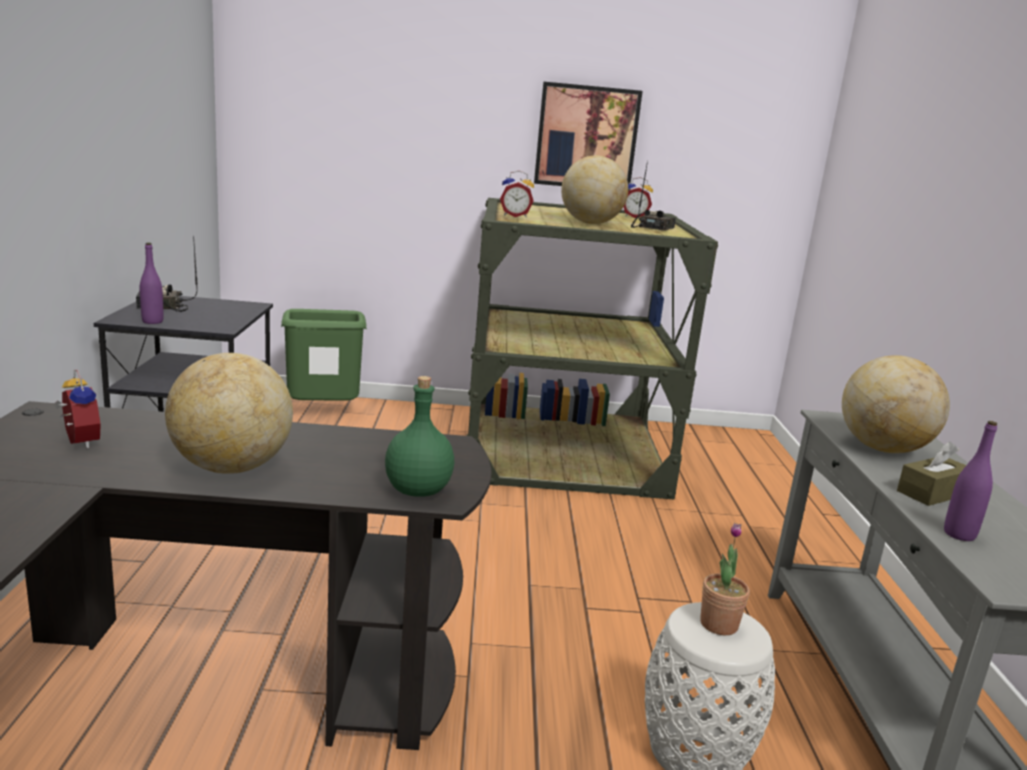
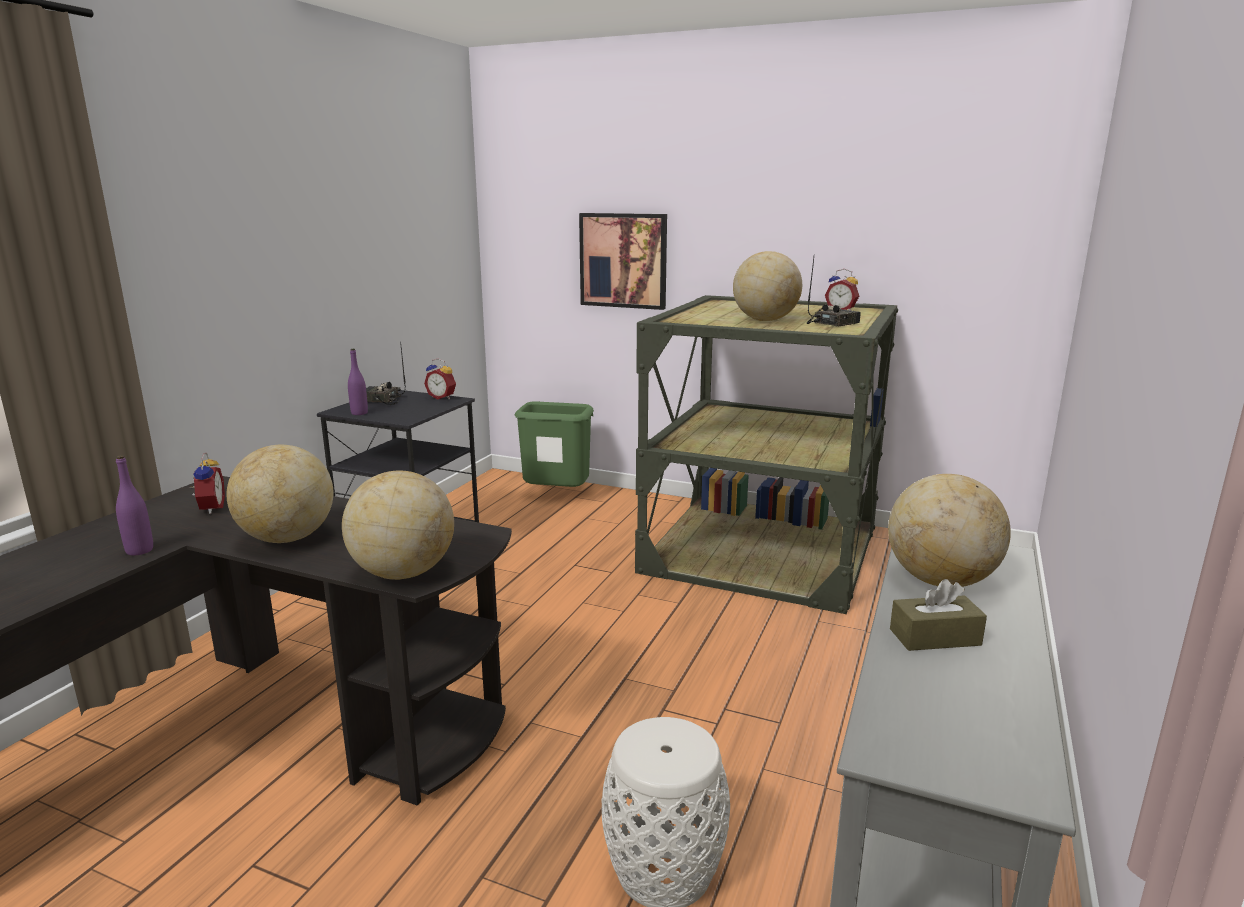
camera: 25 degrees right, 0 degrees up
green bottle [385,376,454,497] -> globe [342,470,454,580]
alarm clock [500,170,534,218] -> alarm clock moved to [424,358,456,400]
picture [534,82,643,191] -> picture moved to [579,213,667,310]
potted plant [700,523,750,636] -> none
purple bottle [944,421,997,541] -> purple bottle moved to [116,455,153,556]

